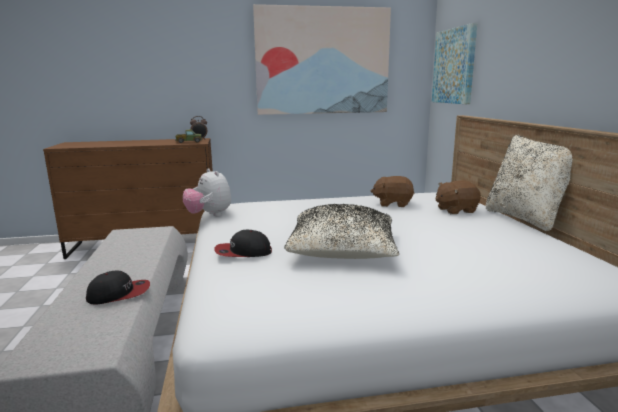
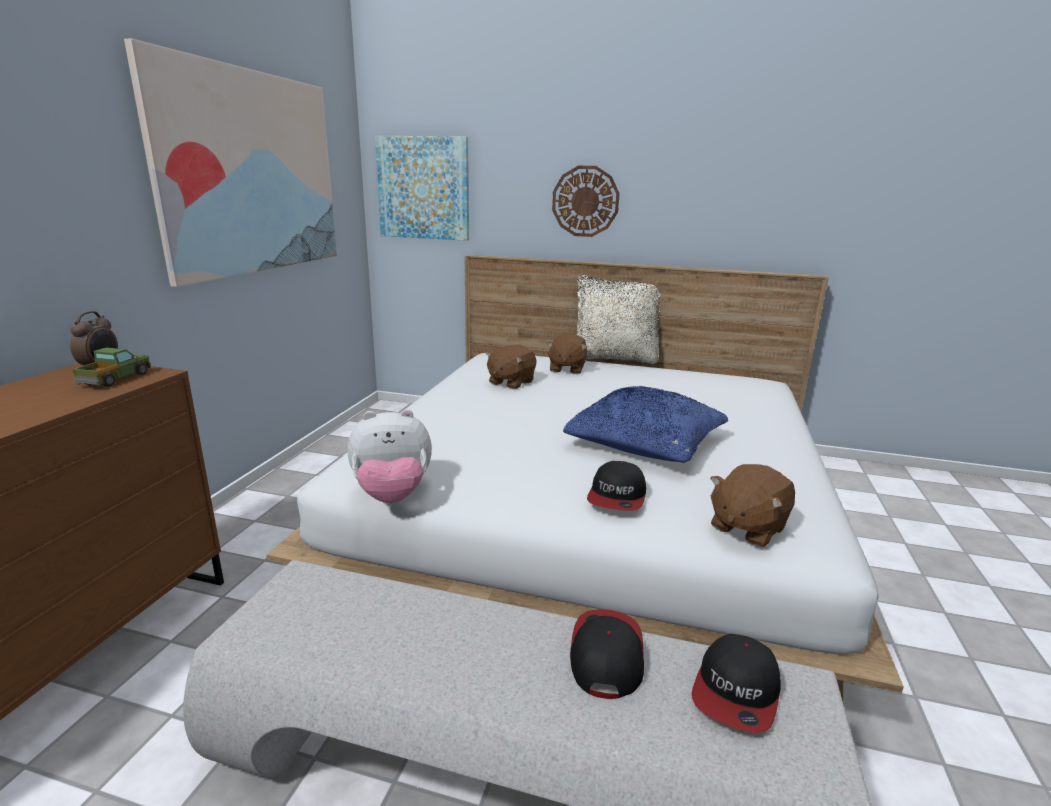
camera: 65 degrees left, 5 degrees up
beige pillow [284,204,399,259] -> blue pillow [563,386,728,463]
none -> wall clock [552,166,620,237]
none -> cap [692,634,781,733]
none -> brown plush toy [710,464,795,547]

